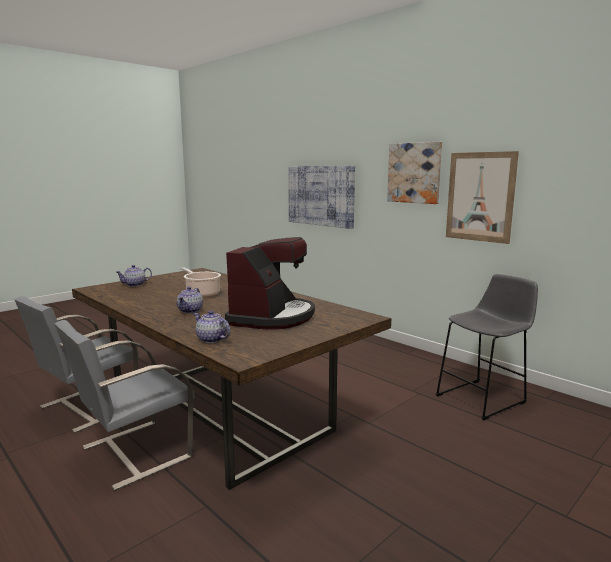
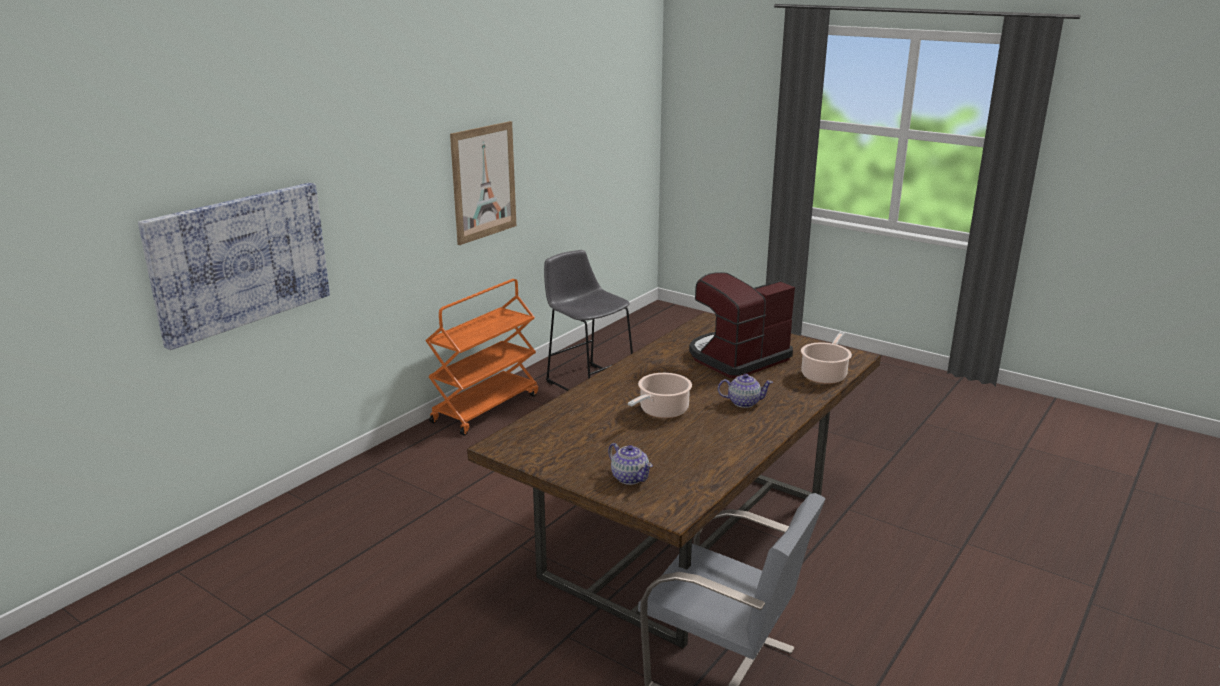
camera: 100 degrees left, 10 degrees up
grey chair [55,320,195,491] -> none
teapot [194,311,230,343] -> cooking pot [801,331,852,384]
coffee machine [225,237,315,330] -> coffee machine turned 45 degrees counterclockwise [689,272,795,379]
picture [387,142,442,204] -> none
none -> orange cart [425,279,538,436]

